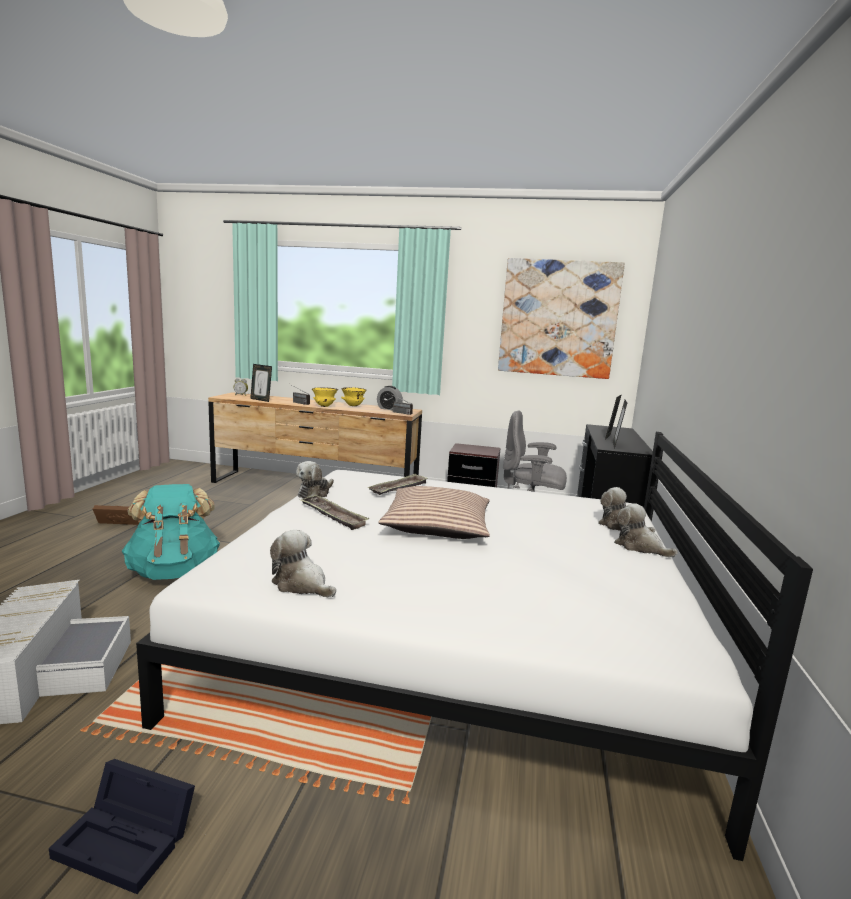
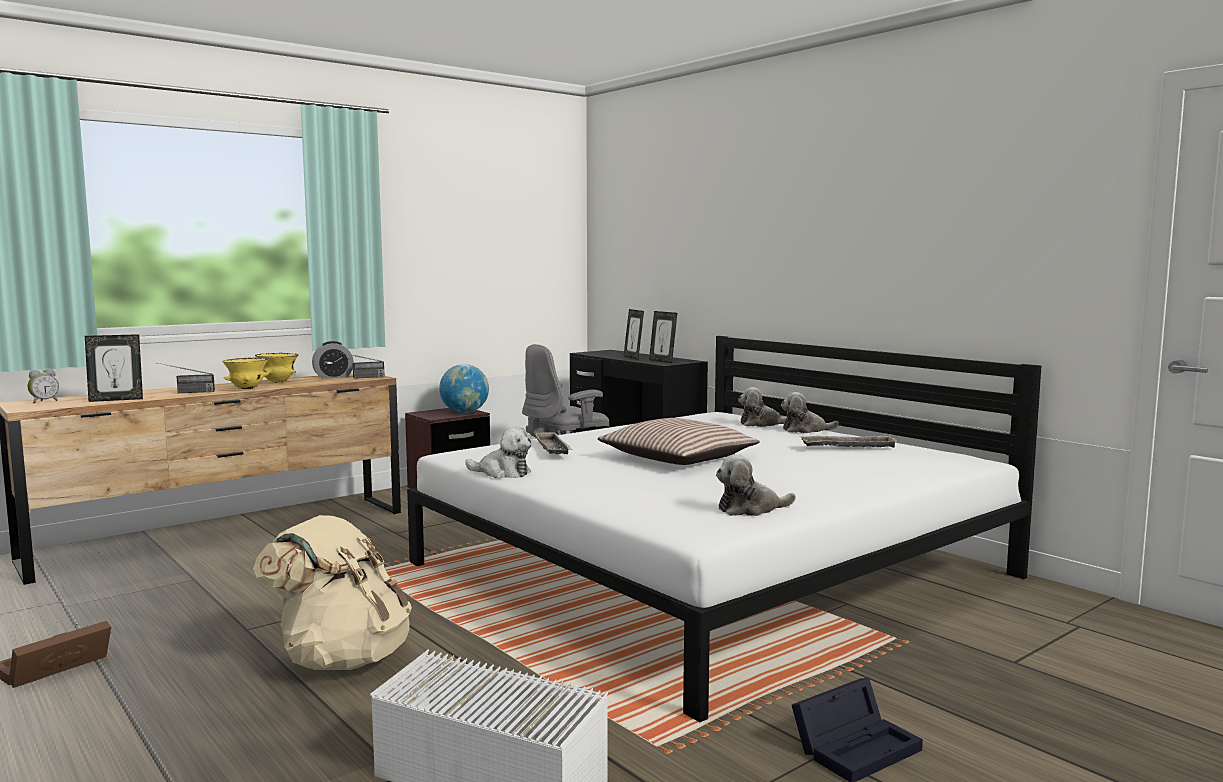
camera: 50 degrees left, 5 degrees down
turquoise backpack [122,484,220,580] -> beige backpack [253,515,412,670]
plush toy [296,461,334,498] -> plush toy turned 45 degrees counterclockwise [465,426,531,478]
tray [300,495,369,530] -> tray moved to [800,435,898,448]
picture [498,258,625,379] -> none
none -> globe [439,364,489,413]

